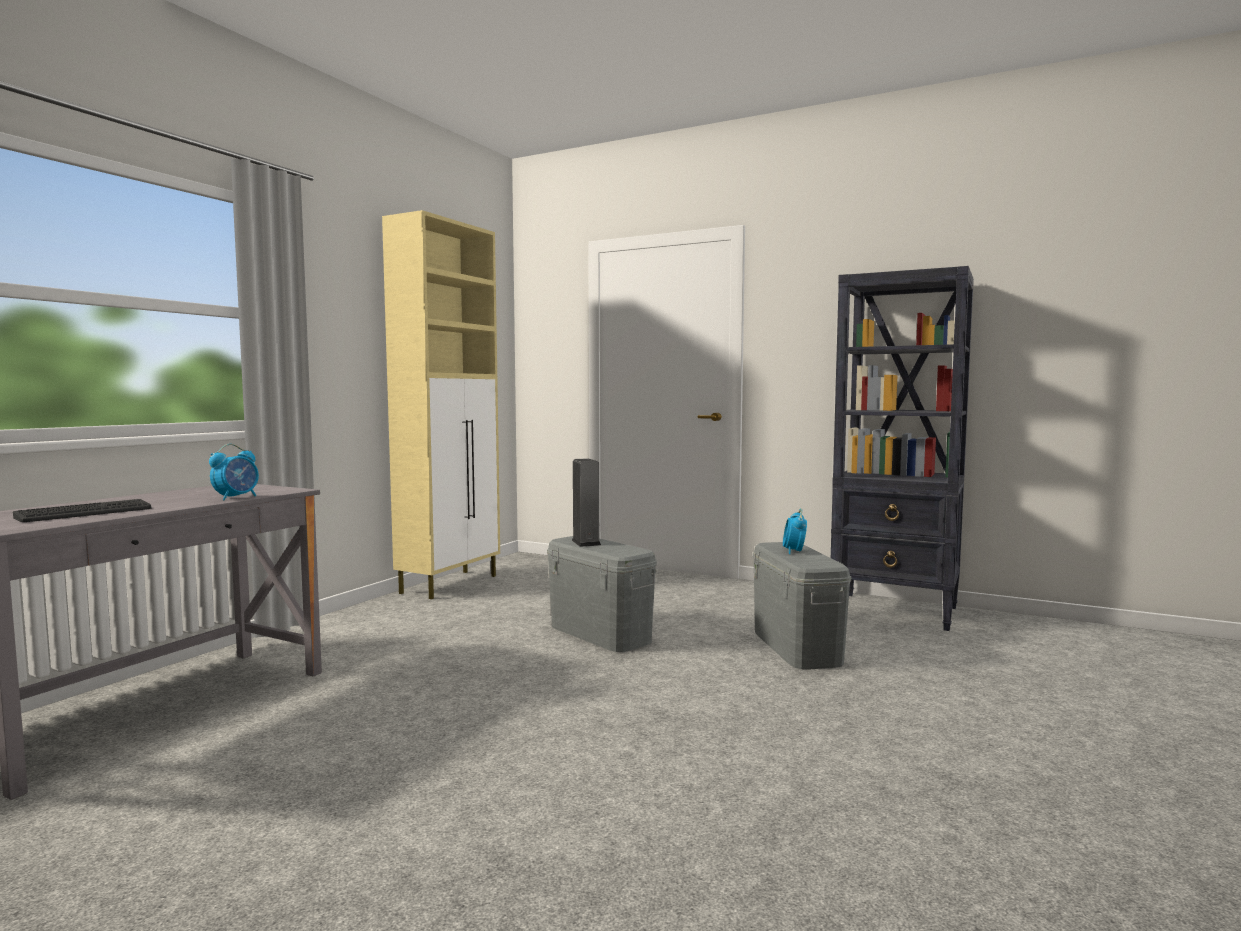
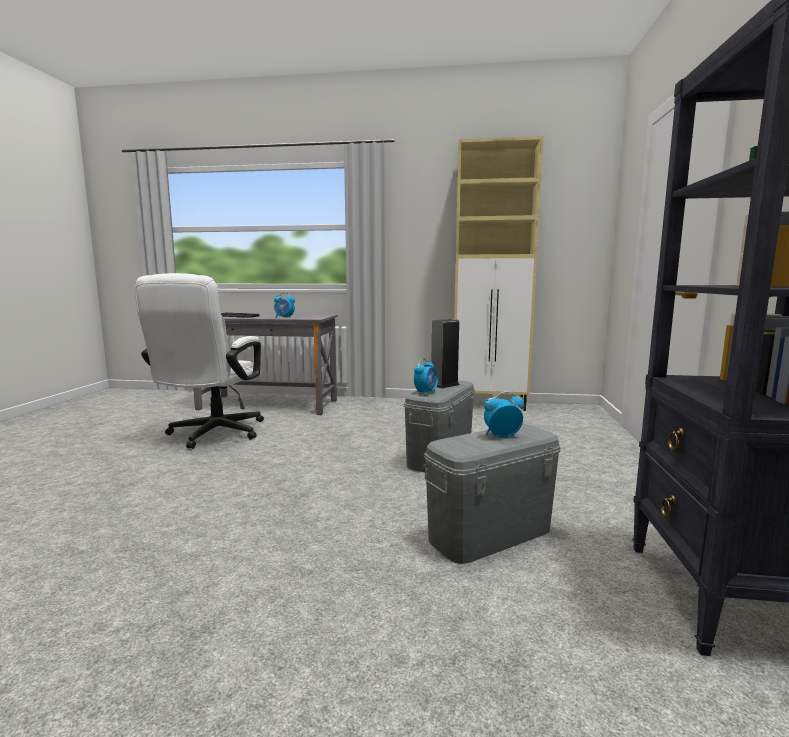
camera: 70 degrees right, 5 degrees up
none -> white office chair [135,273,264,449]
none -> alarm clock [414,358,438,396]

